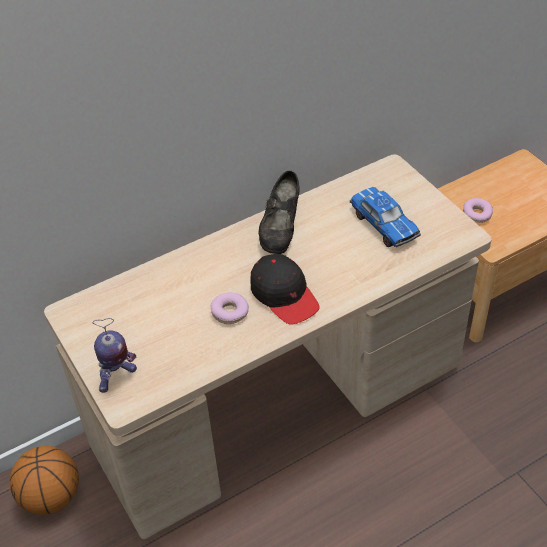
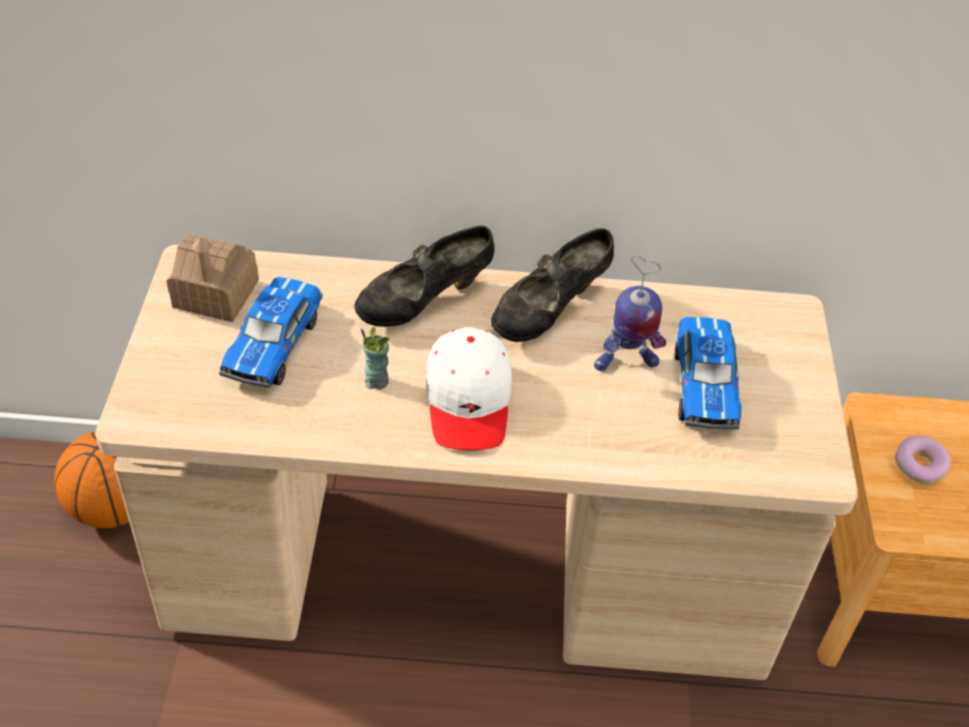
camera: 30 degrees right, 0 degrees up
toy robot [92,318,137,393] -> toy robot moved to [594,255,666,371]
donut [211,292,249,324] -> cup [361,327,389,390]
black cap [251,254,320,325] -> white cap [425,327,512,450]
none -> toy house [166,233,259,322]
none -> toy car [219,277,323,388]
none -> black shoe [354,225,495,327]

